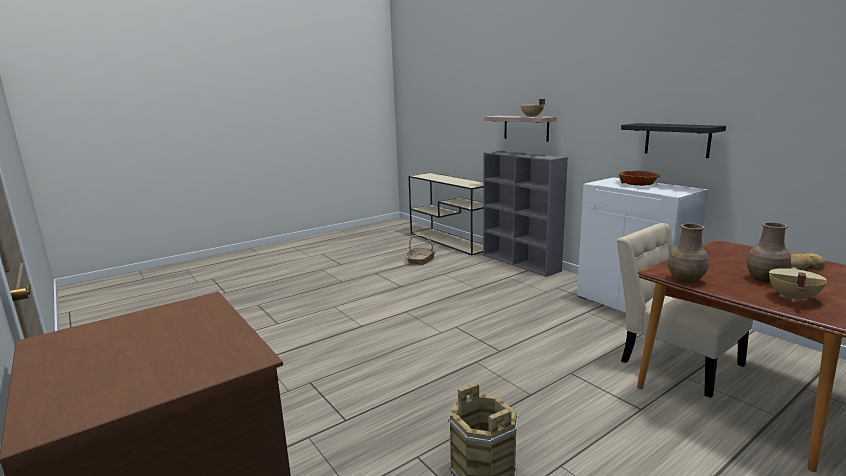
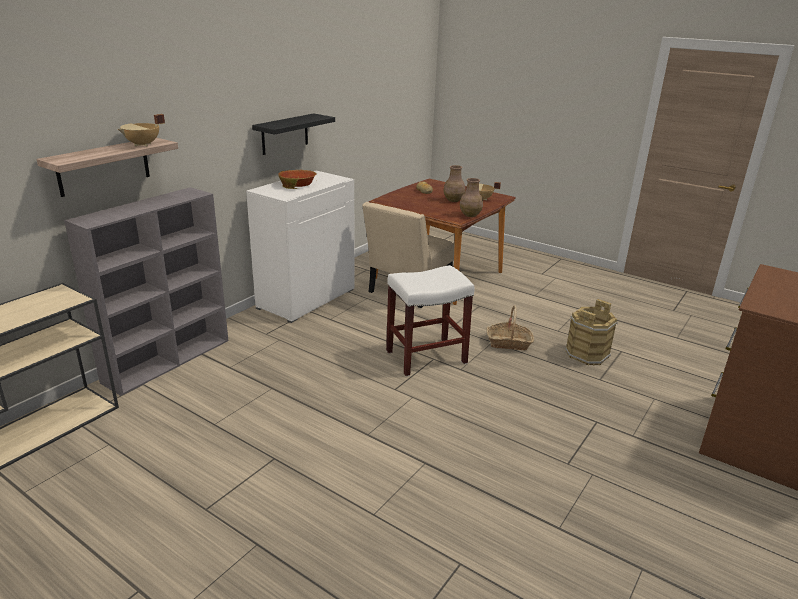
camera: 110 degrees left, 10 degrees up
basket [406,235,436,265] -> basket moved to [486,305,534,350]
none -> white stool [386,265,474,376]

